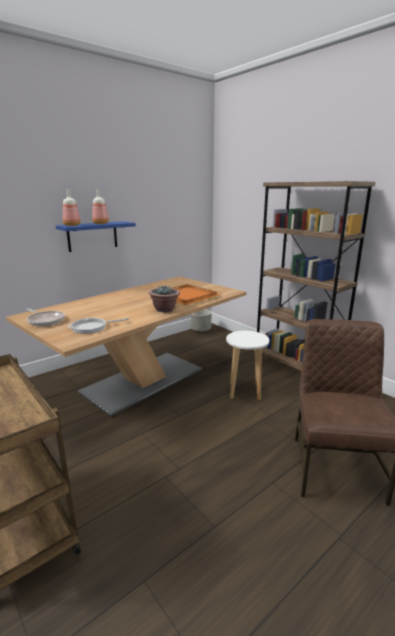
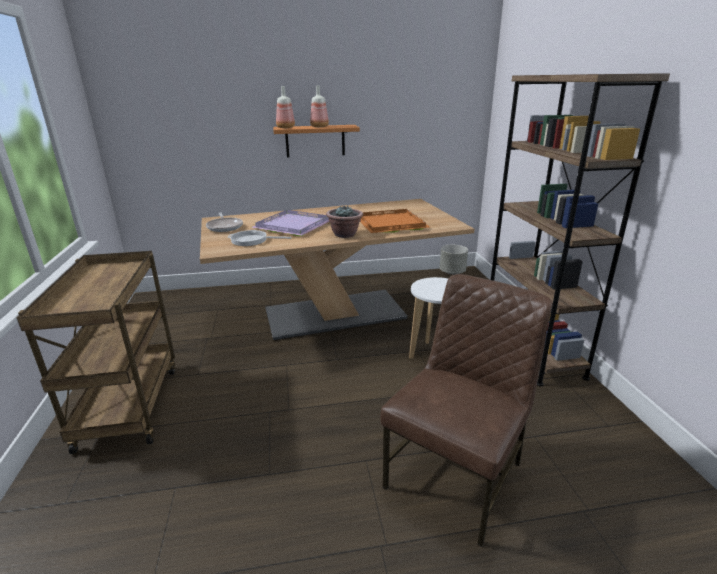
camera: 30 degrees right, 5 degrees up
blue shelf [56,221,136,252] -> orange shelf [273,125,360,157]
none -> purple tray [250,210,329,236]

